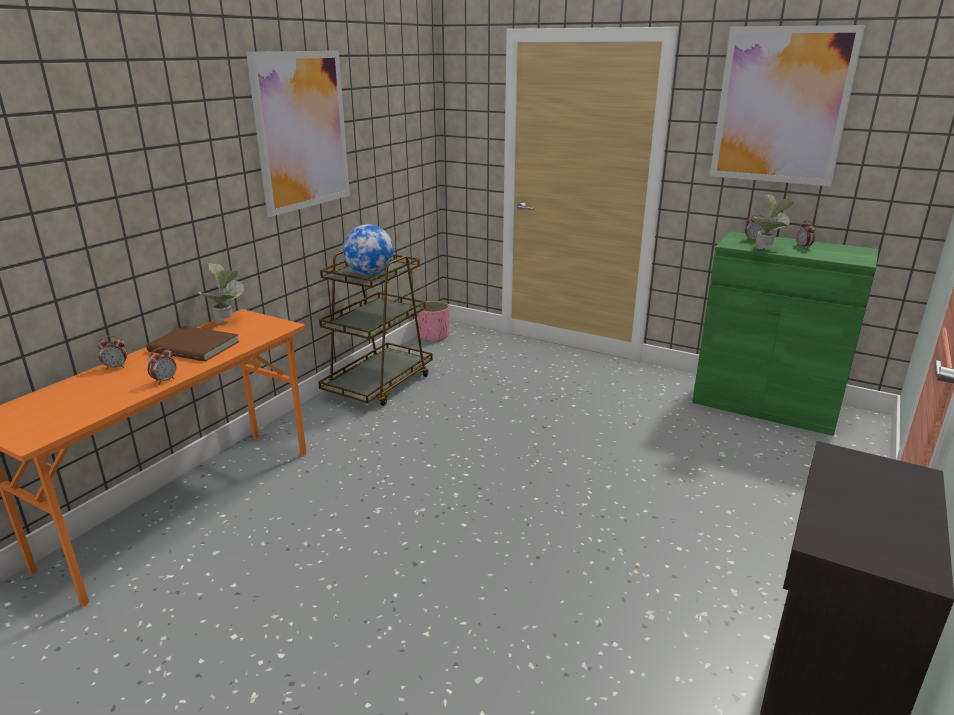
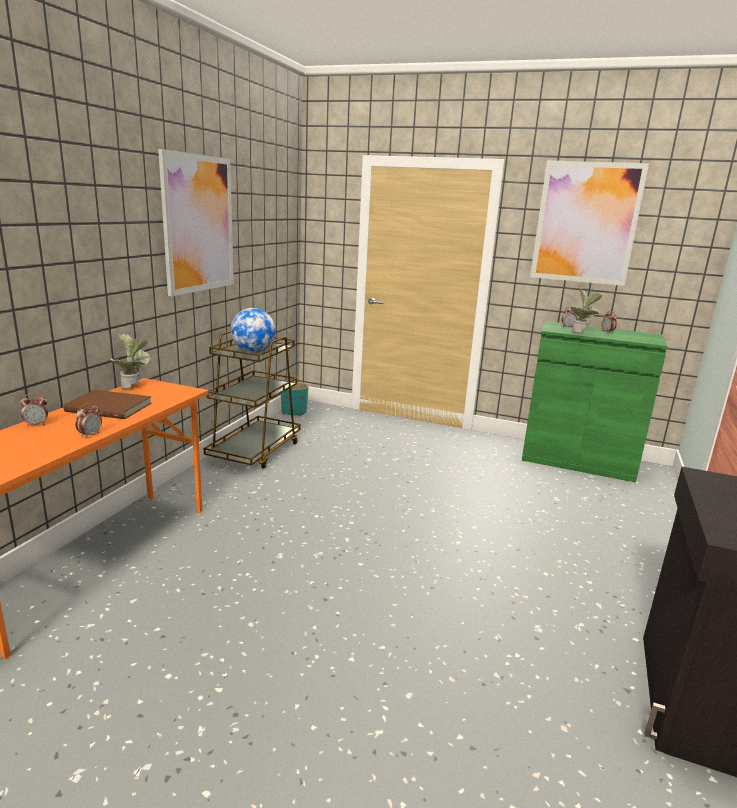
camera: 10 degrees left, 5 degrees down
pink planter [417,301,449,342] -> turquoise planter [281,381,308,416]

